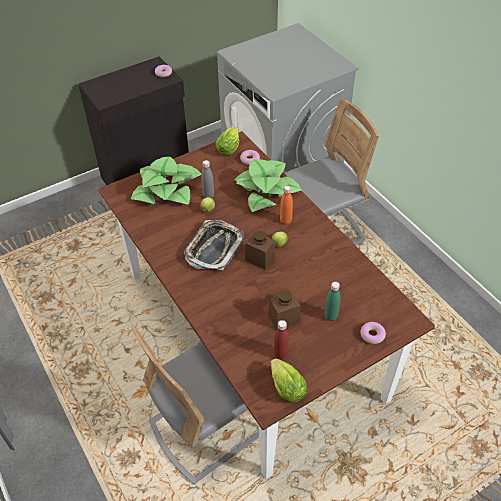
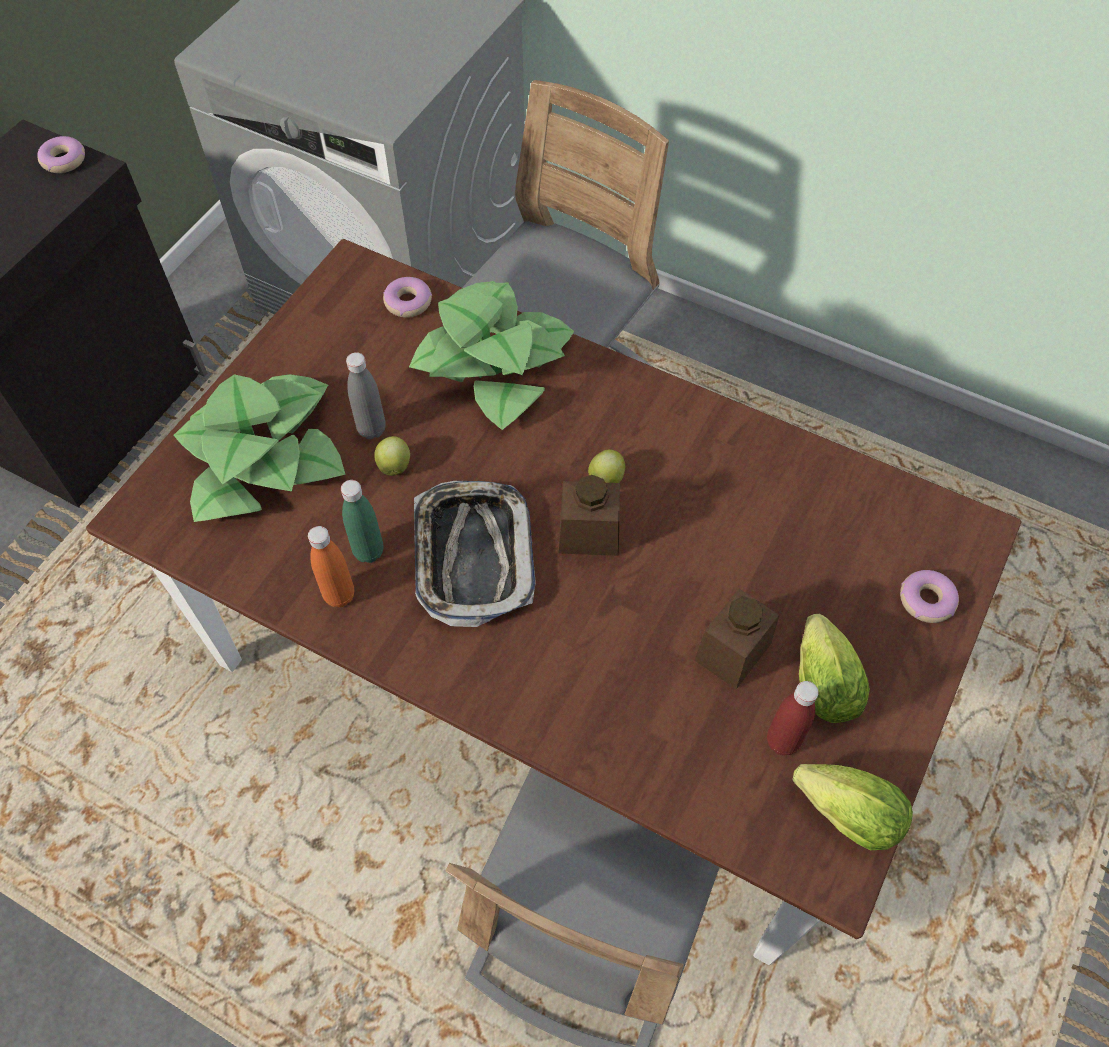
camera: 30 degrees left, 10 degrees up
lettuce [216,127,239,155] -> lettuce moved to [799,614,870,723]
orange bottle [280,186,293,224] -> orange bottle moved to [308,526,354,607]
green bottle [324,282,340,321] -> green bottle moved to [341,480,383,563]

